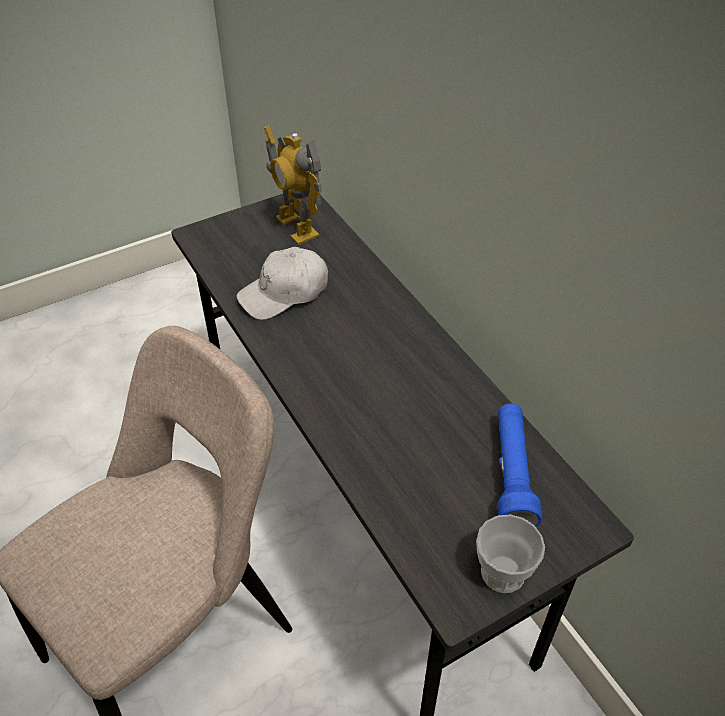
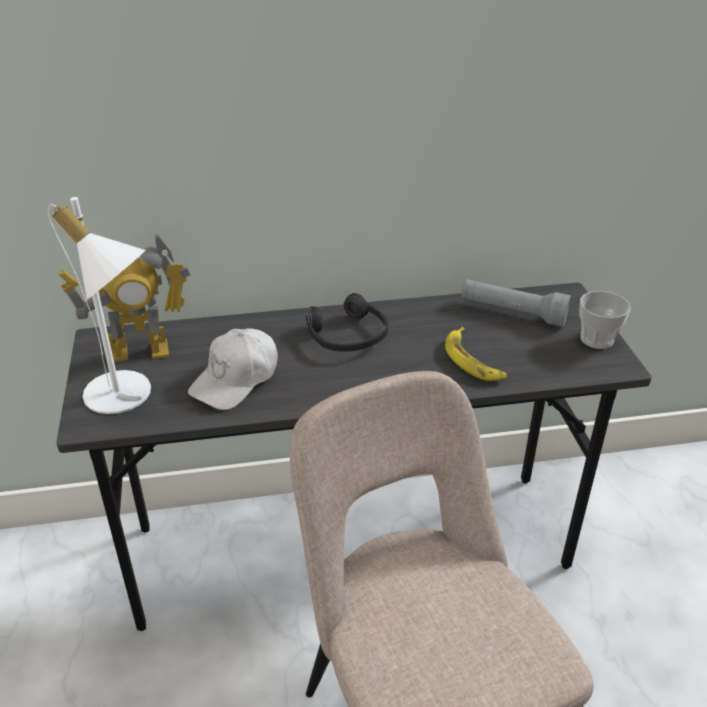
camera: 70 degrees left, 10 degrees down
white cap [236,247,328,320] -> white cap turned 45 degrees clockwise [188,328,278,410]
blue flashlight [497,404,542,527] -> grey flashlight [461,279,571,327]
none -> white table lamp [48,197,151,414]
none -> black headphones [306,293,389,352]
none -> banana [445,327,507,381]

